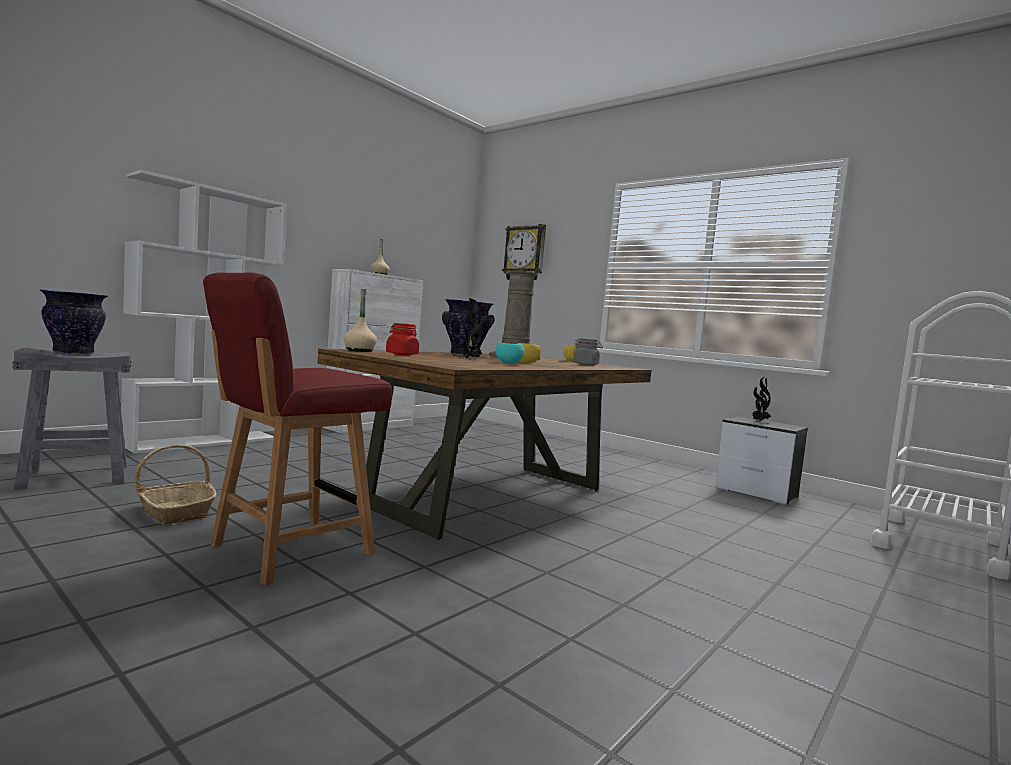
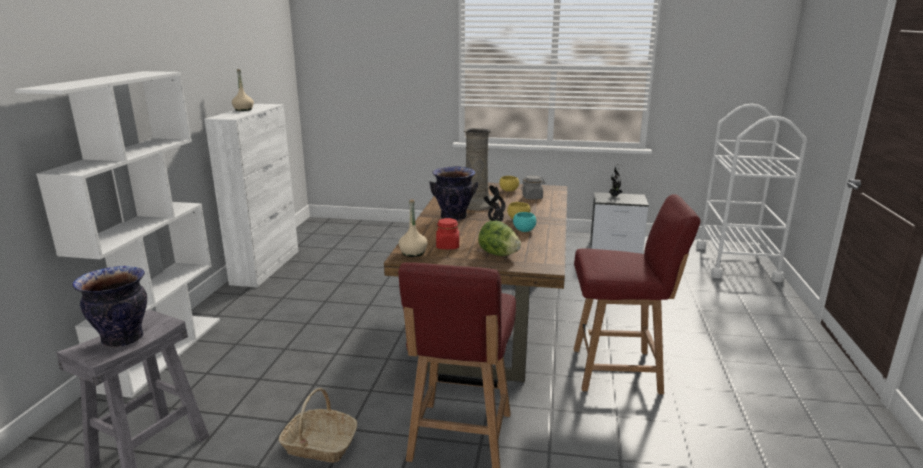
camera: 30 degrees left, 15 degrees up
wall clock [502,224,546,280] -> none
none -> lettuce [478,221,521,256]
none -> red chair [574,194,701,394]

